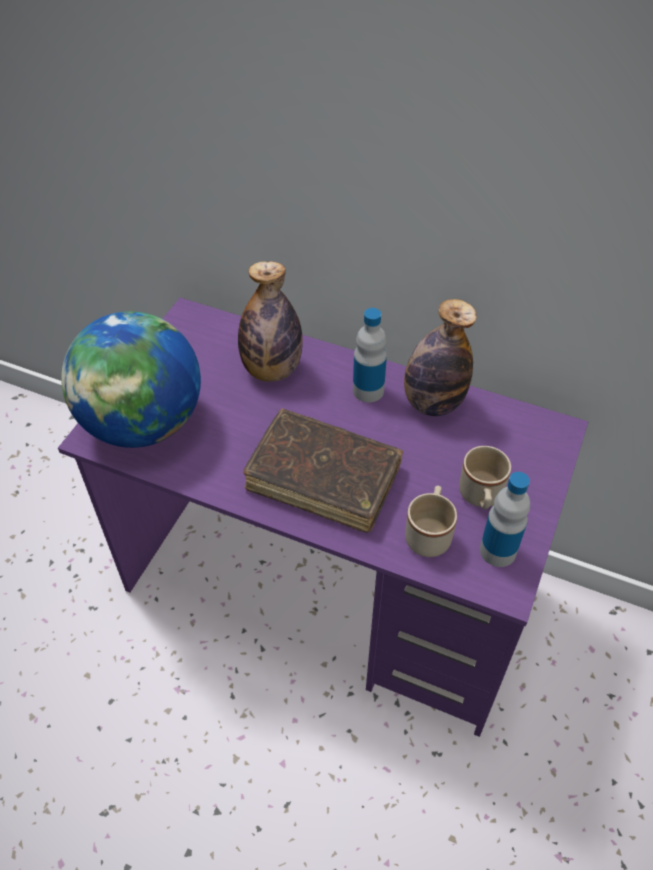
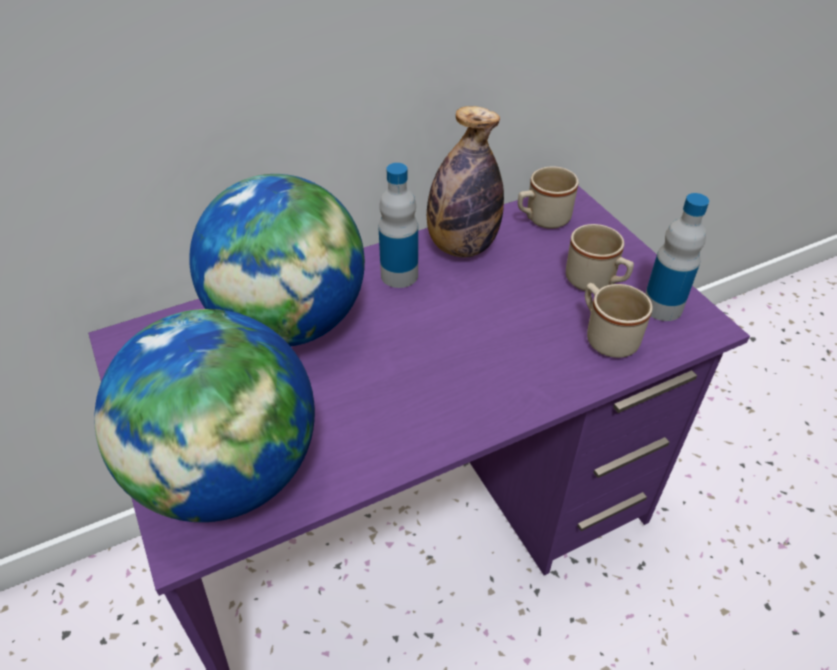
camera: 50 degrees left, 5 degrees down
bottle [238,261,303,382] -> globe [189,174,365,347]
brown book [243,409,403,533] -> none
none -> beige mug [518,166,579,229]

